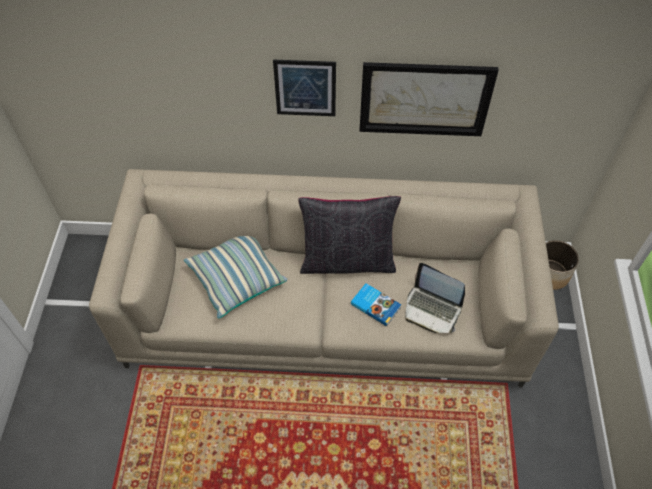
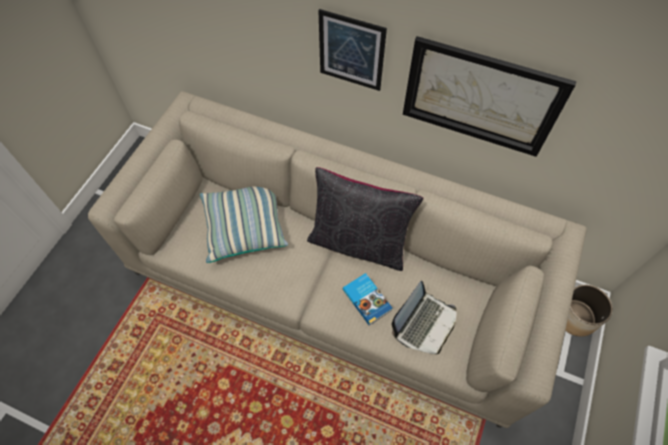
camera: 20 degrees right, 5 degrees up
laptop [405,263,465,333] -> laptop turned 105 degrees counterclockwise [392,281,457,354]

